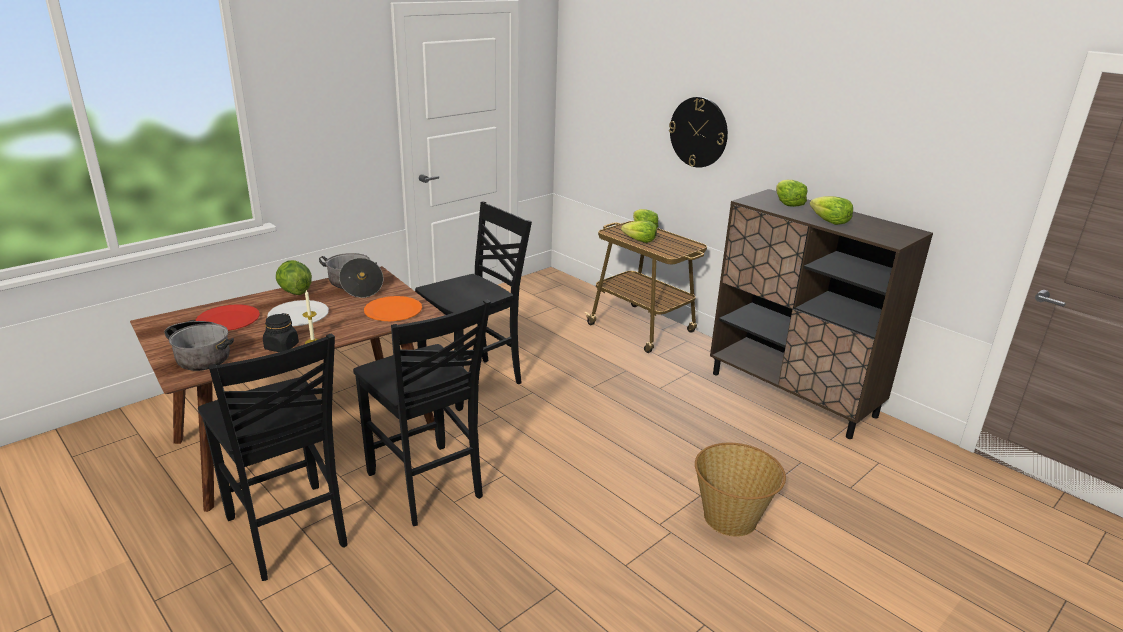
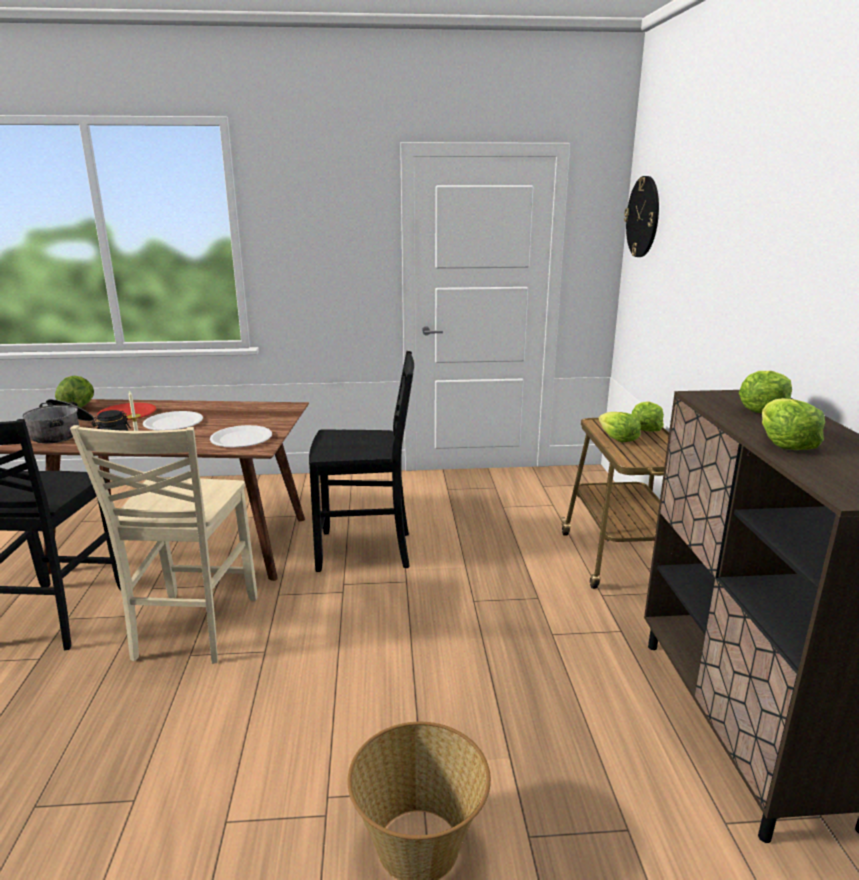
camera: 40 degrees right, 5 degrees down
lettuce [276,260,312,295] -> lettuce moved to [55,376,94,408]
cooking pot [319,253,383,298] -> none
black chair [353,300,491,526] -> beige chair [70,425,258,664]
orange plate [364,296,422,321] -> white plate [210,425,272,448]
wall clock [669,97,728,168] -> wall clock moved to [624,176,659,257]

